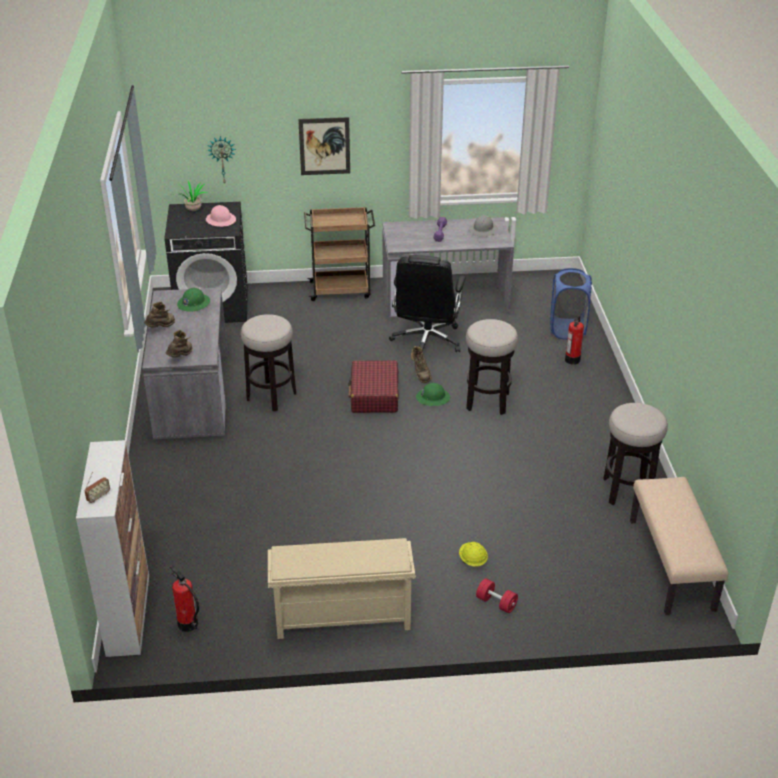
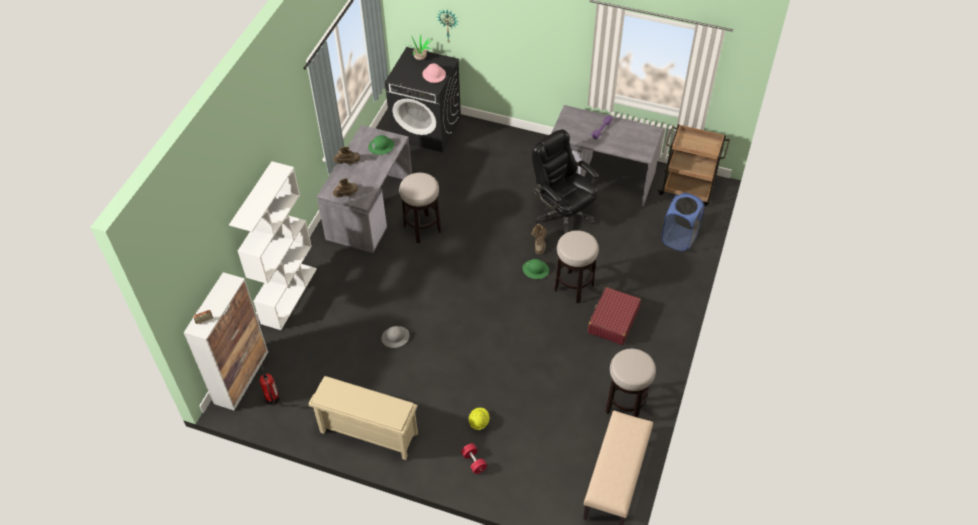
camera: 25 degrees right, 15 degrees up
picture [298,117,350,175] -> none
brown cart [304,207,375,301] -> brown cart moved to [658,124,730,206]
red suitcase [348,360,399,413] -> red suitcase moved to [588,287,641,345]
black office chair [389,255,466,352] -> black office chair turned 105 degrees clockwise [532,129,599,235]
grey hard hat [469,215,498,236] -> grey hard hat moved to [382,326,410,348]
fire extinguisher [565,316,584,365] -> none
none -> white bookcase [229,161,317,330]

